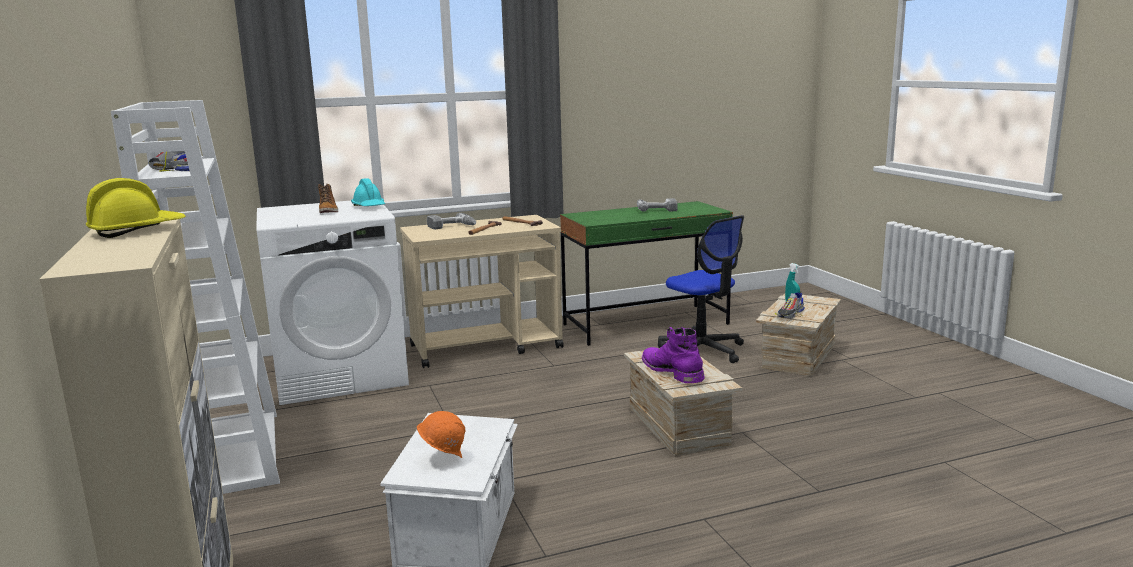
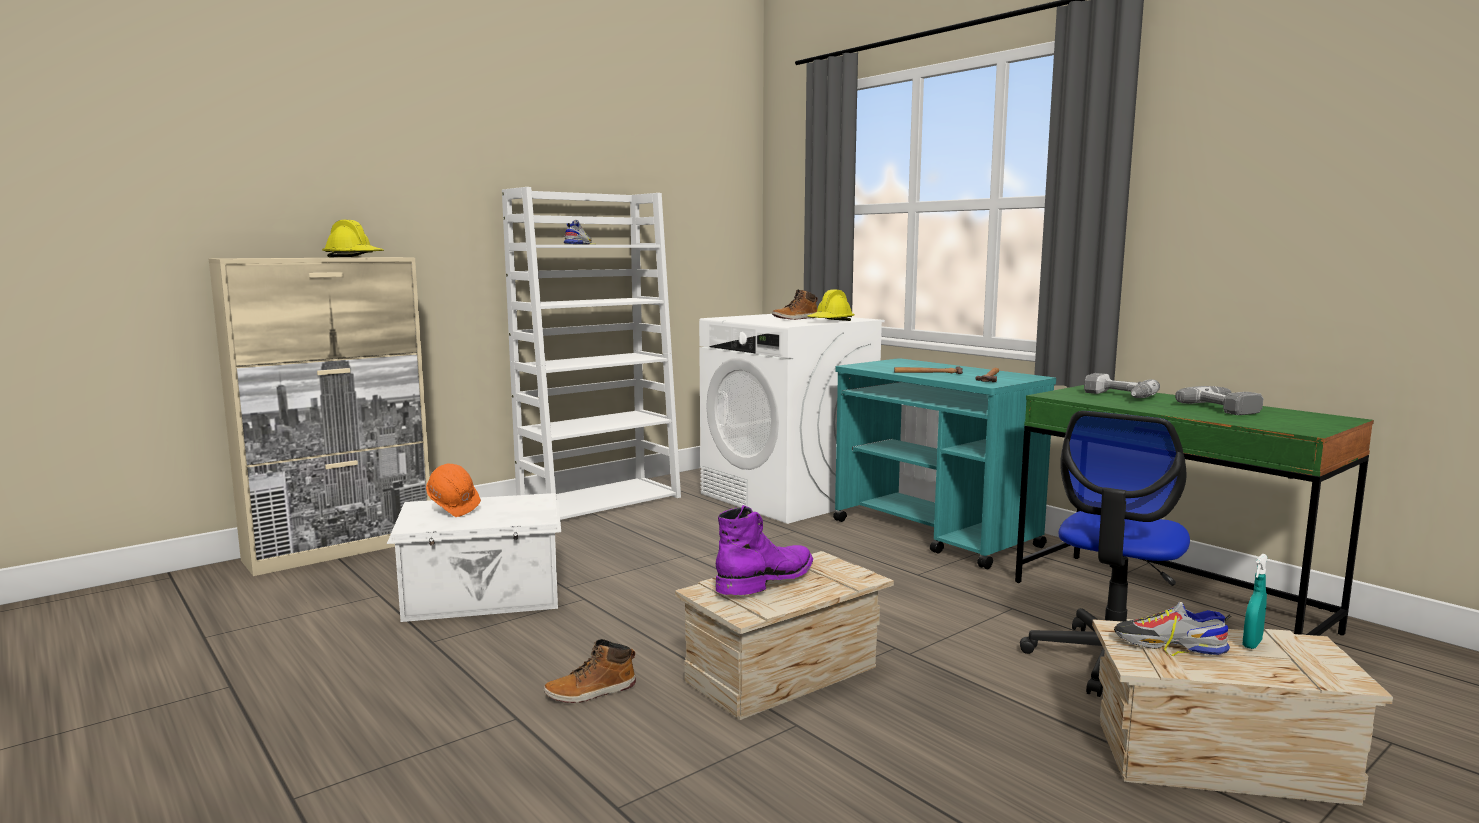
camera: 70 degrees right, 5 degrees down
turquoise hard hat [351,178,385,206] -> yellow hard hat [807,289,855,321]
beige cart [400,215,564,368] -> turquoise cart [833,358,1056,569]
power drill [427,213,476,229] -> power drill moved to [1084,373,1160,398]
none -> boot [544,639,636,703]

